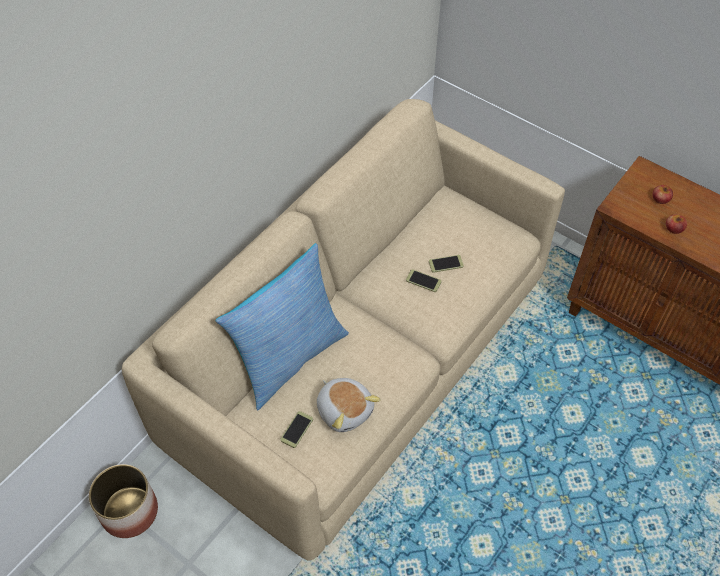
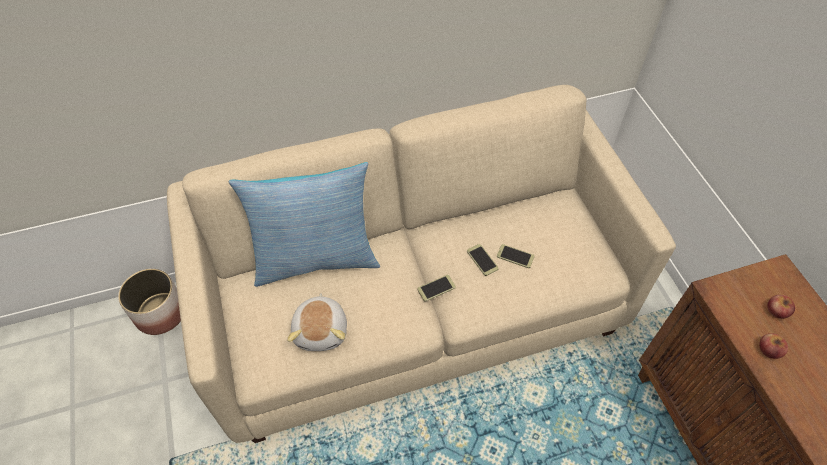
camera: 35 degrees right, 0 degrees up
phone [280,411,313,448] -> phone moved to [417,275,456,302]

